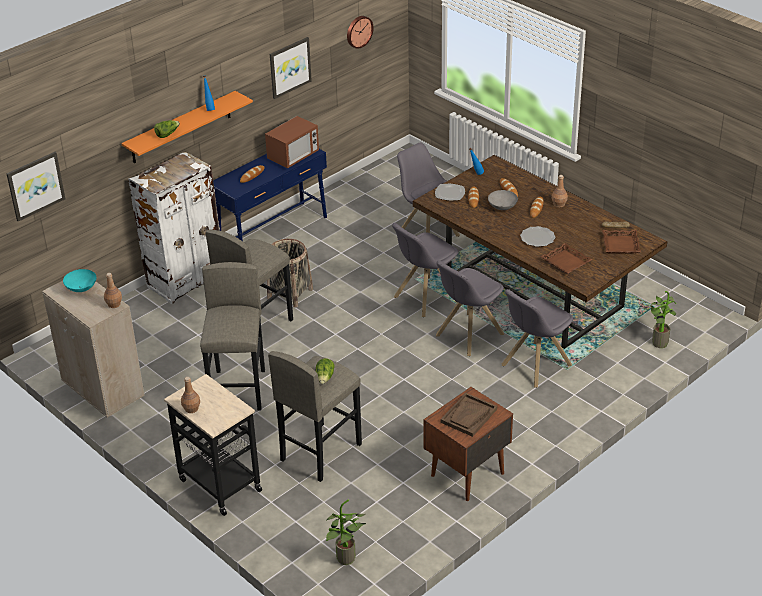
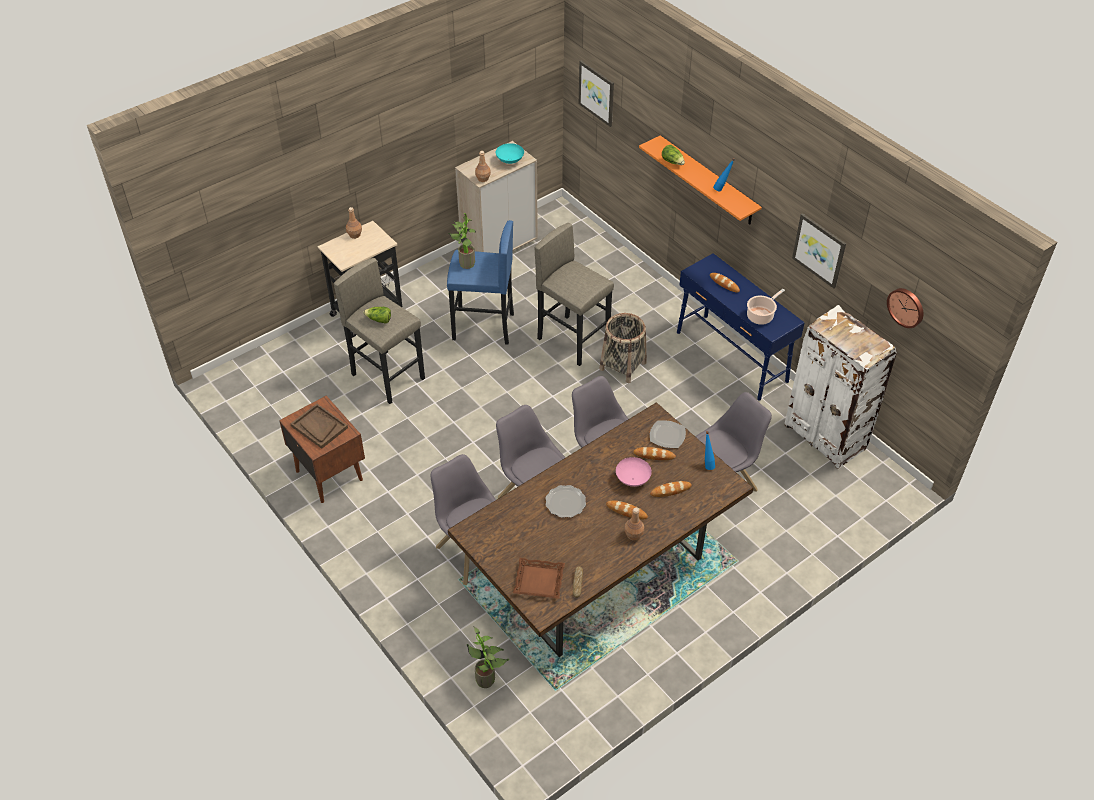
camera: 95 degrees right, 10 degrees up
white cabinet [128,152,220,304] -> white cabinet moved to [785,305,897,469]
grey stool [200,262,265,410] -> blue stool [447,220,514,345]
microwave [265,116,319,169] -> cooking pot [747,289,785,325]
potted plant [326,499,366,565] -> potted plant moved to [448,213,476,269]
grey bowl [488,190,518,210] -> pink bowl [616,457,652,487]
brown tray [540,243,593,274] -> none

